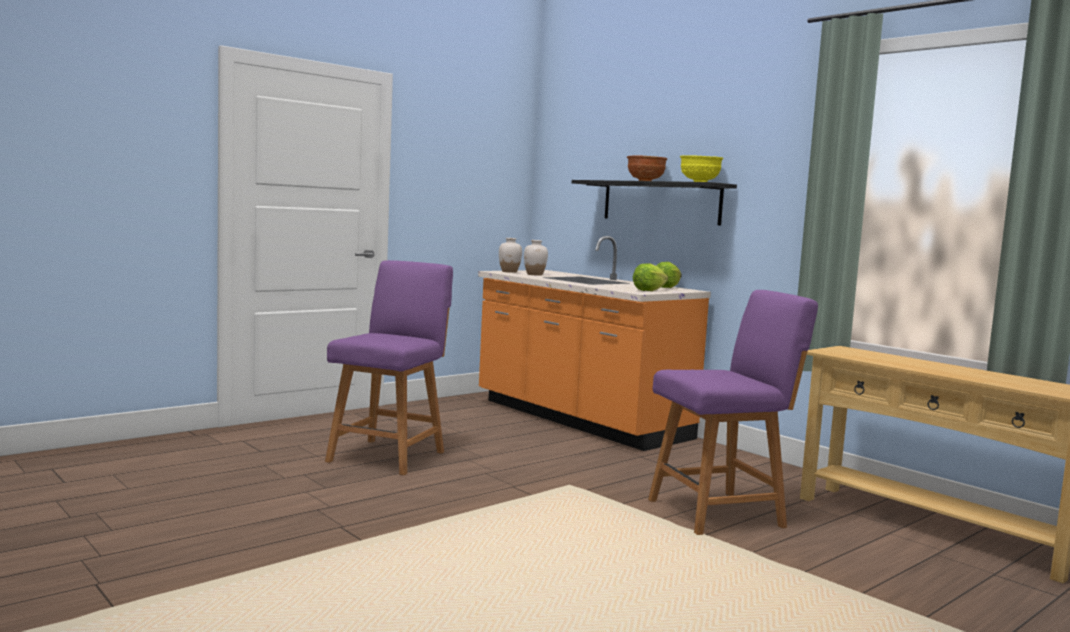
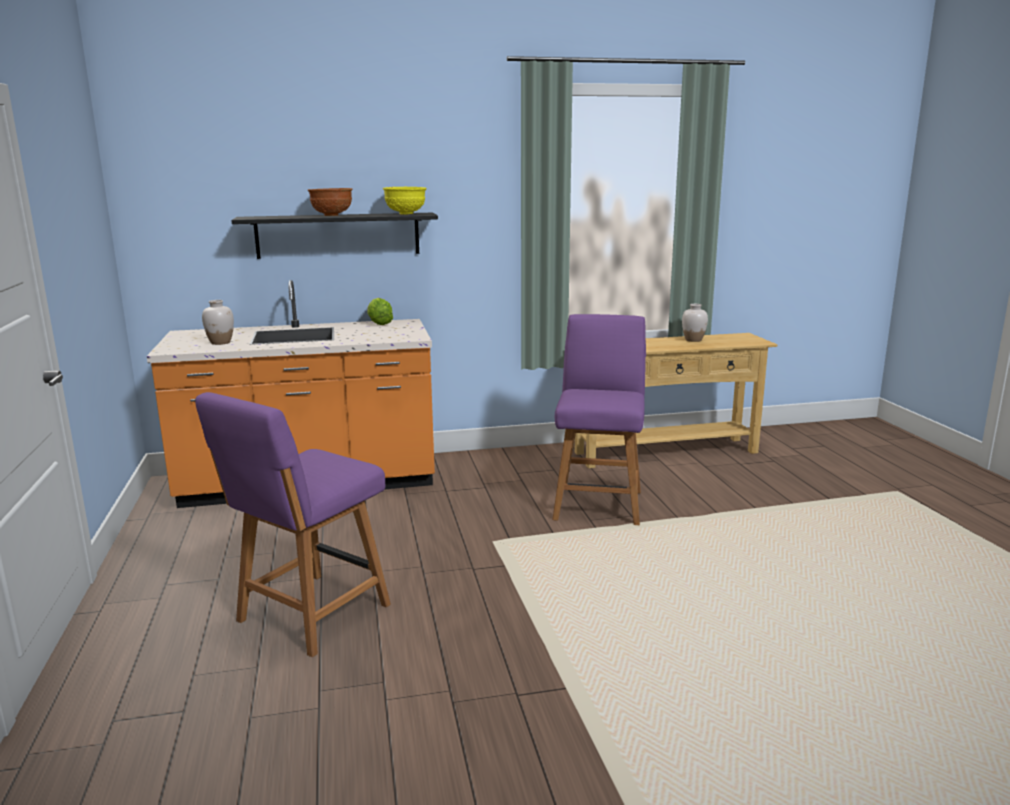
camera: 60 degrees left, 10 degrees up
purple chair [325,260,453,475] -> purple chair turned 105 degrees counterclockwise [195,392,391,657]
white vase [499,238,522,273] -> white vase moved to [682,304,708,342]
lettuce [633,263,668,291] -> none

